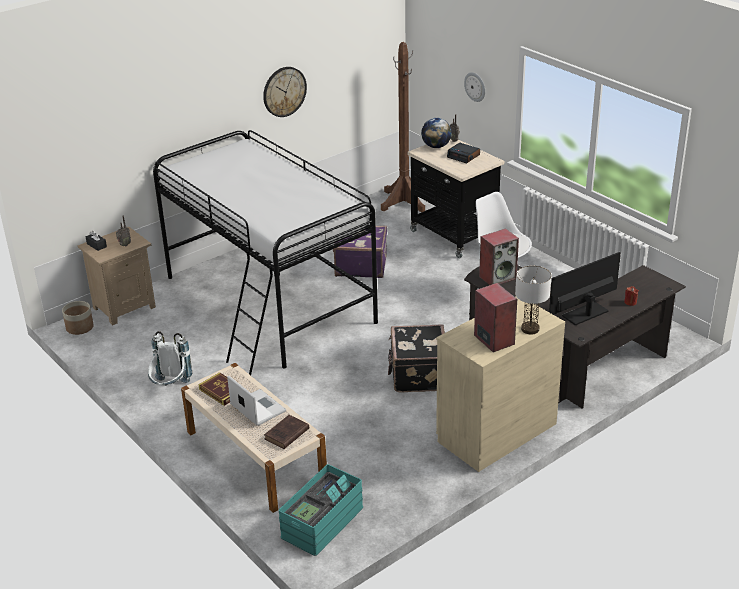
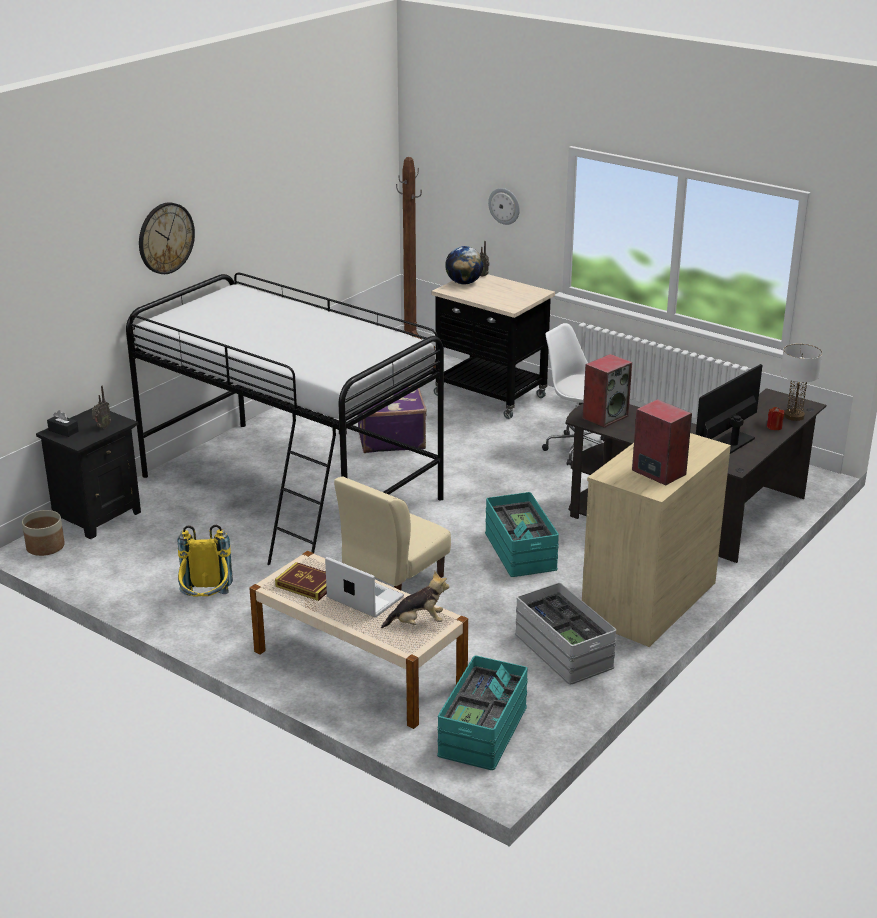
camera: 15 degrees left, 5 degrees down
beige nightstand [78,227,156,325] -> black nightstand [36,408,141,539]
white backpack [148,331,192,386] -> yellow backpack [178,525,233,597]
wall clock [263,67,307,117] -> wall clock moved to [139,202,195,274]
brown book [264,415,309,449] -> plush toy [381,571,449,628]
black suitcase [388,324,445,393] -> turquoise storage box [485,492,559,577]
alarm clock [447,143,480,163] -> none
table lamp [515,266,551,335] -> table lamp moved to [781,344,823,421]
none -> beige chair [334,477,451,608]
none -> grey storage box [515,583,616,684]

